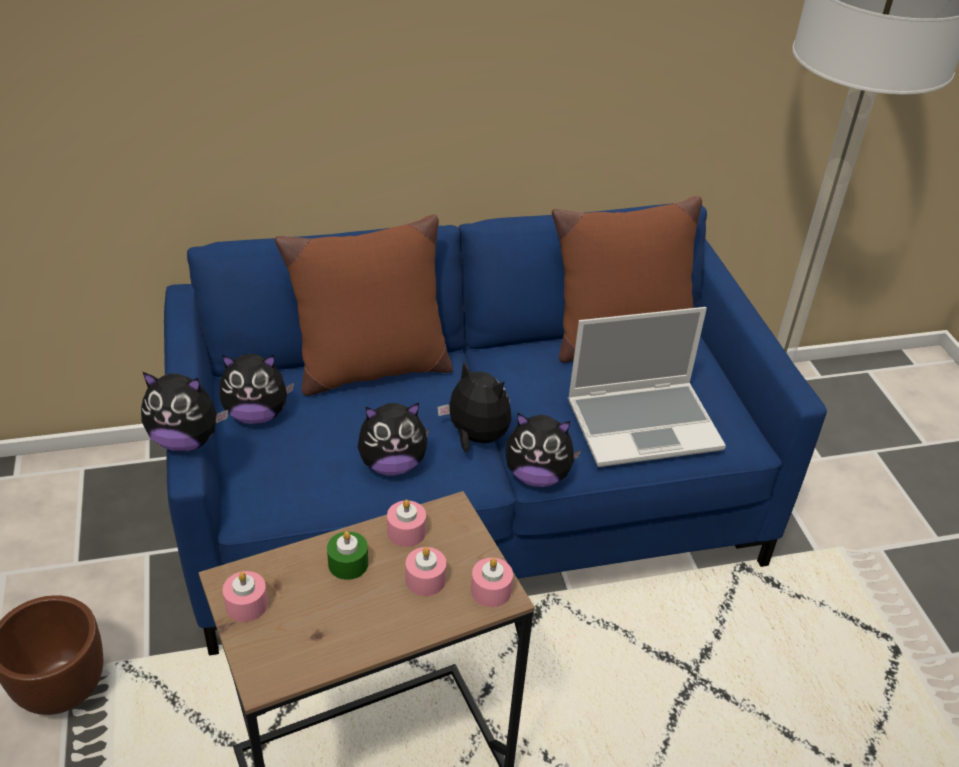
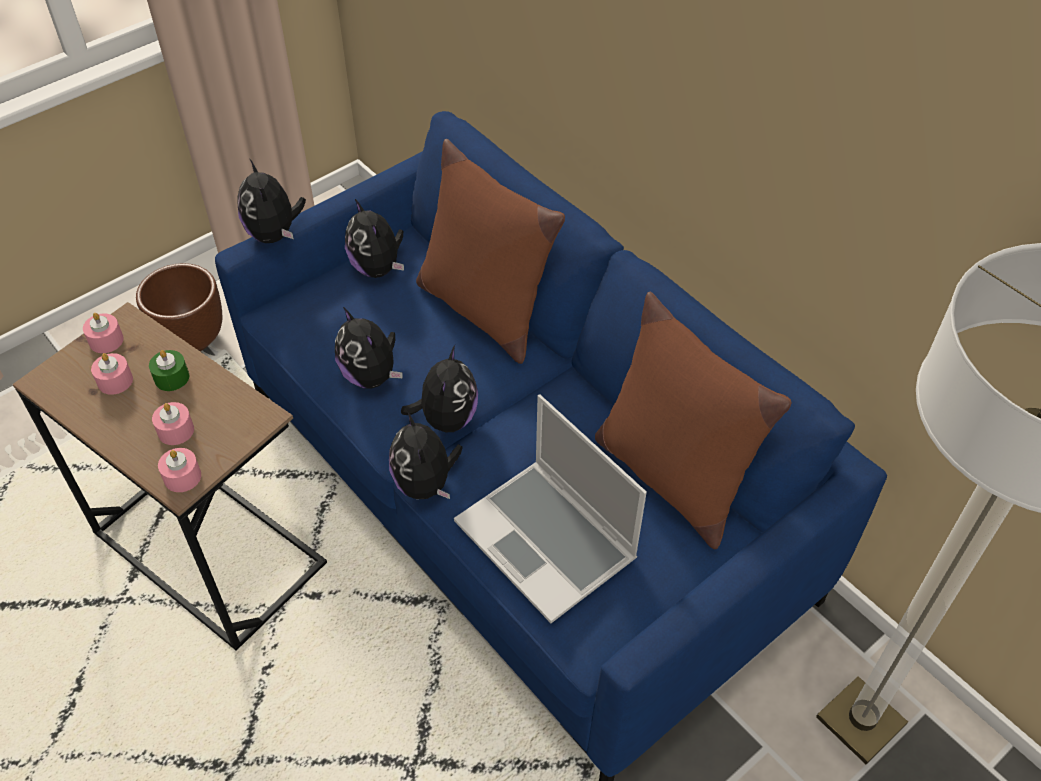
camera: 65 degrees right, 10 degrees up
pink candle [387,500,426,547] -> pink candle moved to [91,353,133,395]

